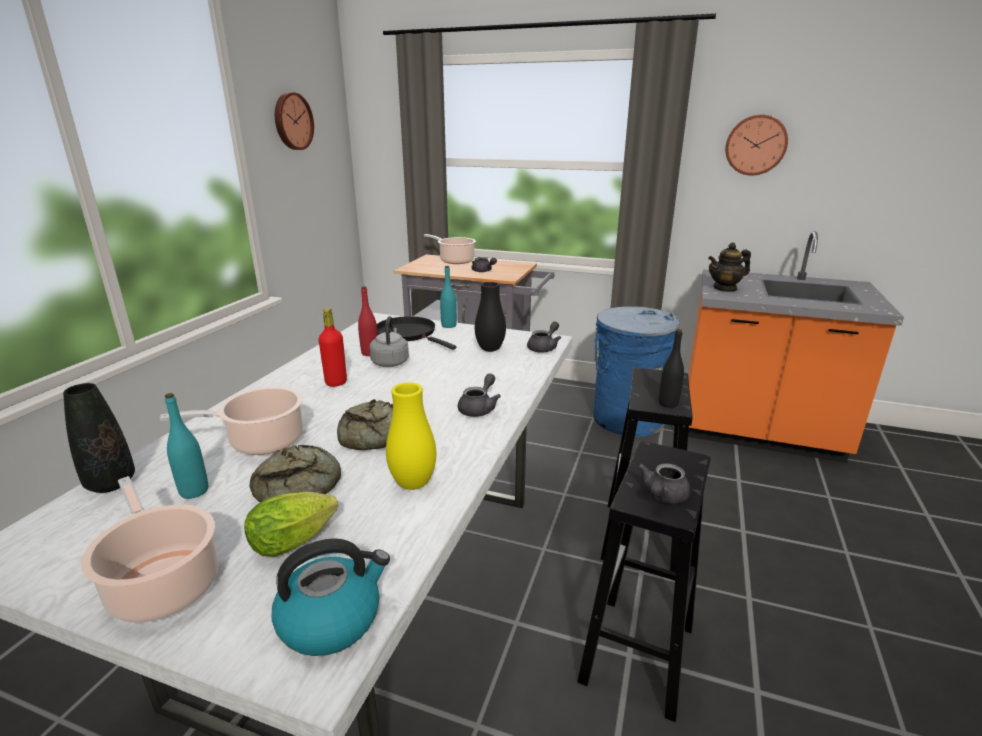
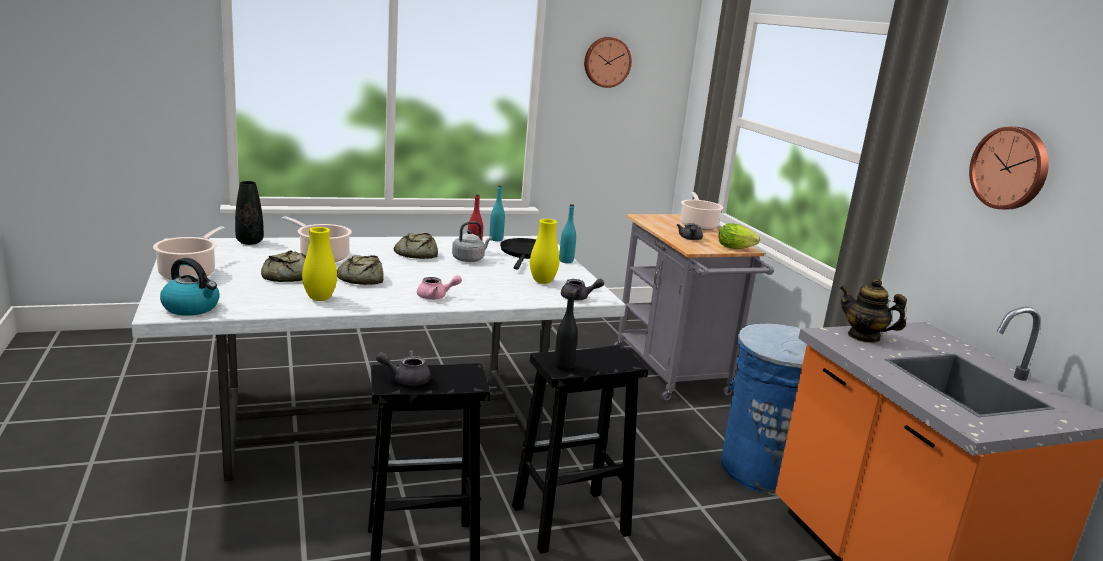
camera: 50 degrees right, 5 degrees down
turquoise bottle [165,393,208,499] -> turquoise bottle moved to [489,186,505,241]
lettuce [244,492,338,557] -> lettuce moved to [719,223,760,249]
red bottle [319,308,347,387] -> bread [394,233,438,259]
grey teapot [458,373,501,417] -> pink teapot [417,275,462,300]
black vase [475,282,506,352] -> yellow vase [530,219,559,284]

